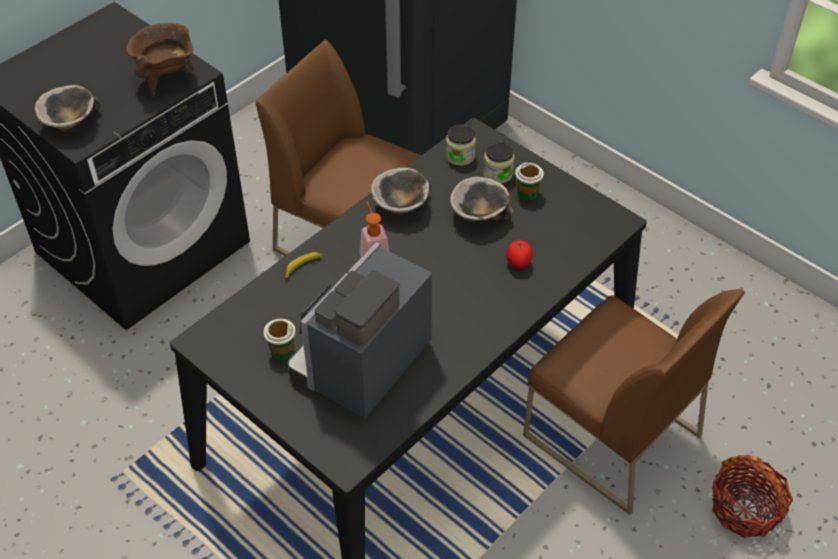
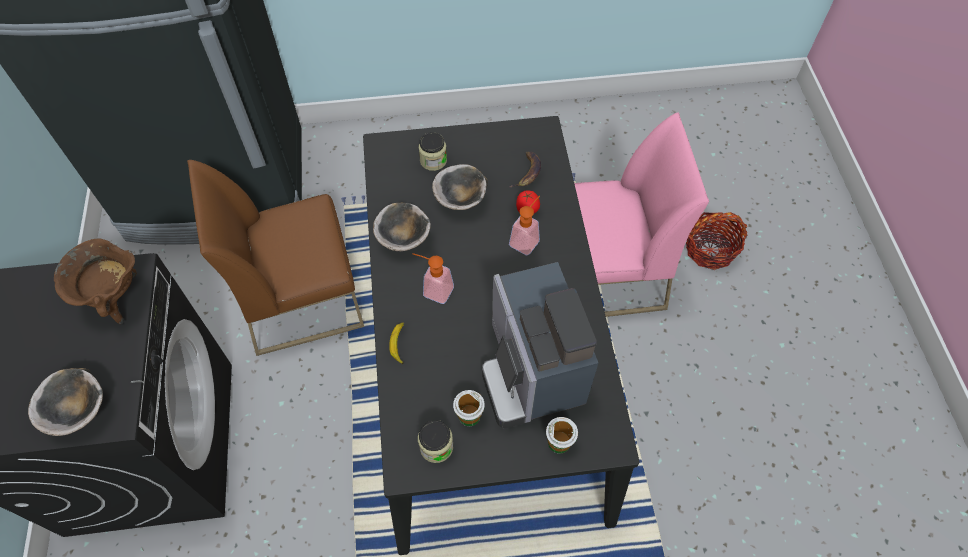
camera: 50 degrees left, 10 degrees up
jar [446,124,476,166] -> jar moved to [418,420,453,463]
cup [515,162,544,200] -> cup moved to [546,417,578,454]
brown chair [523,289,745,515] -> pink chair [574,112,709,317]
none -> banana [509,152,541,188]
none -> soap dispenser [509,196,540,256]

